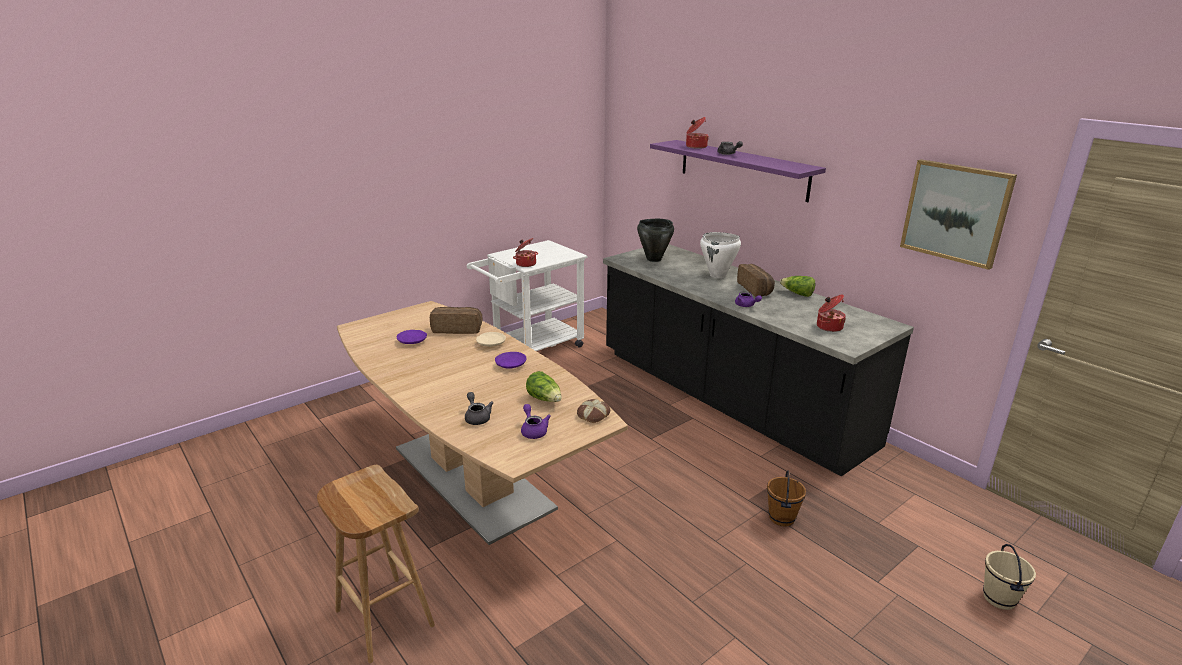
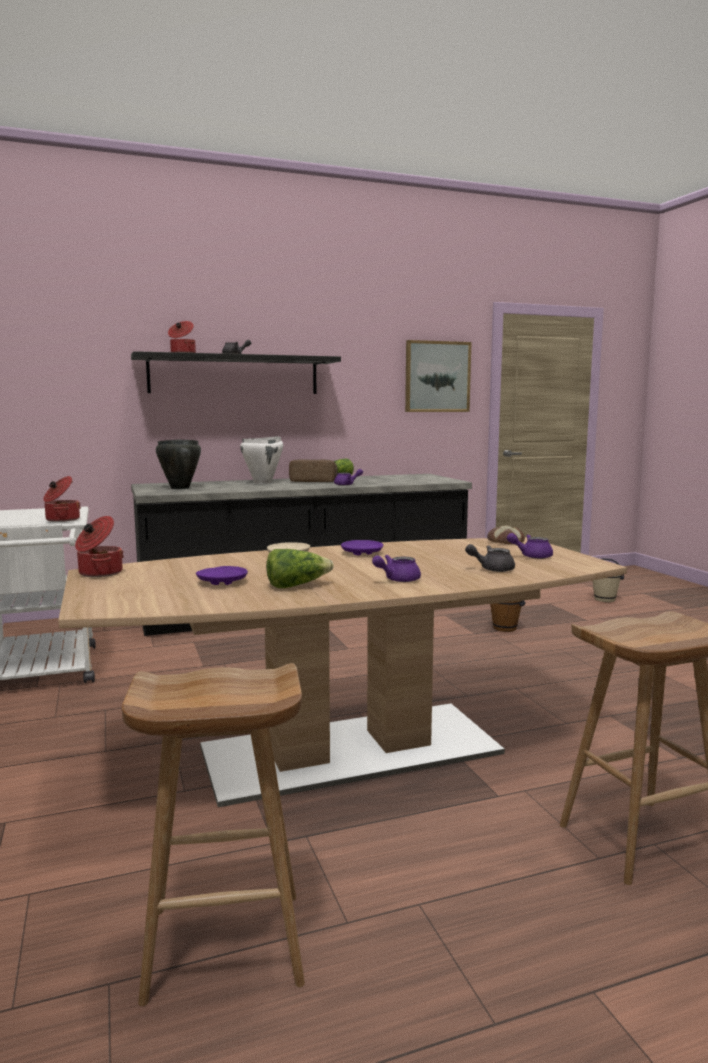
camera: 70 degrees left, 15 degrees down
bread [430,307,483,334] -> none
lettuce [526,371,562,402] -> lettuce moved to [266,549,333,588]
purple shelf [650,140,826,202] -> black shelf [131,351,341,394]
cooking pot [817,295,846,332] -> cooking pot moved to [75,516,124,577]
none -> brown stool [122,663,305,1006]
none -> purple teapot [372,555,421,582]

